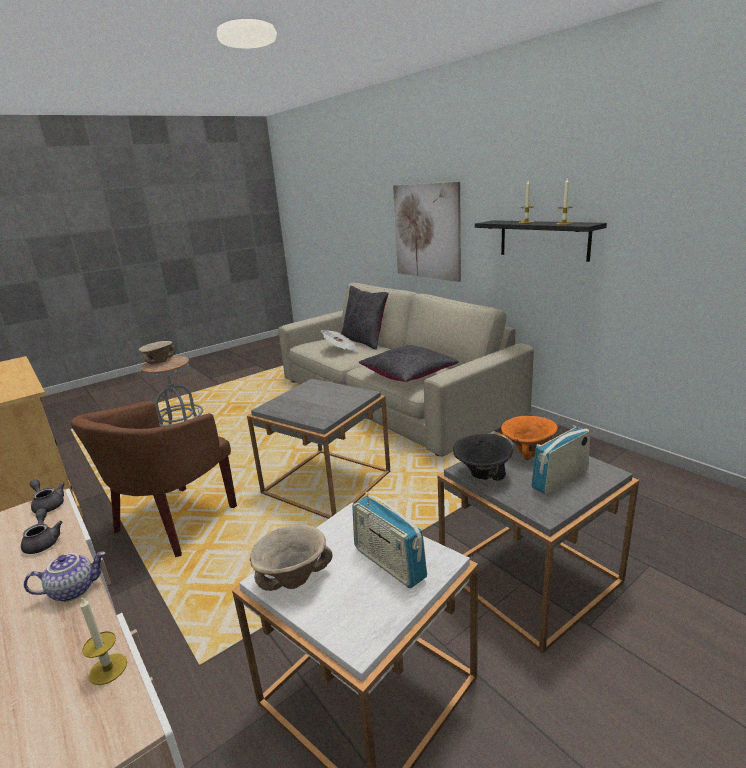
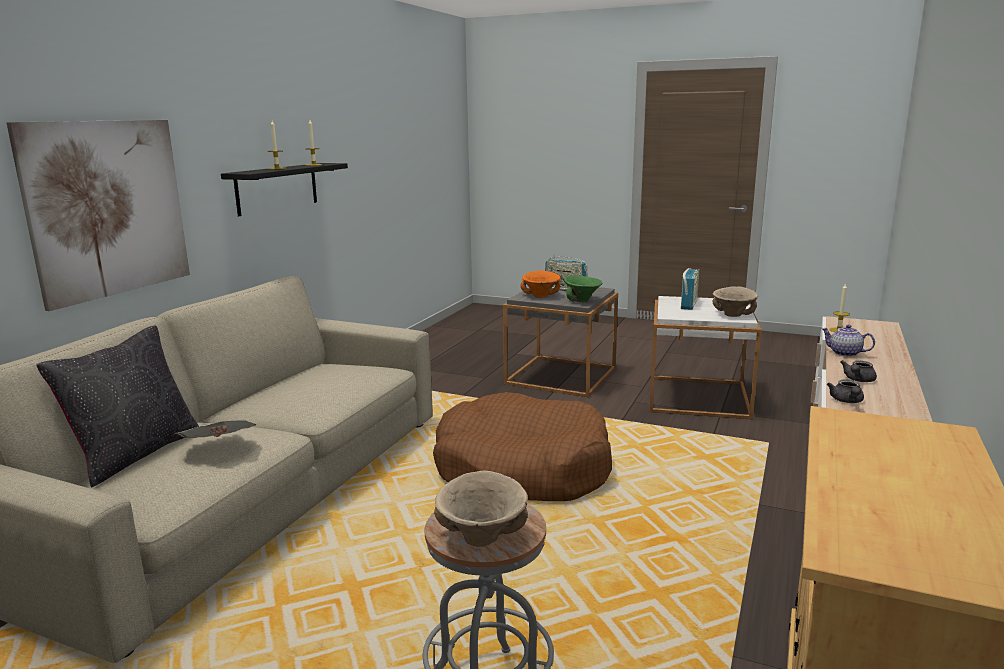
camera: 120 degrees left, 5 degrees down
brown armchair [71,401,237,557] -> none
grey side table [247,379,390,519] -> brown dog bed [433,392,612,501]
black pillow [359,345,459,382] -> none
black bowl [453,434,513,481] -> green bowl [564,275,602,302]

